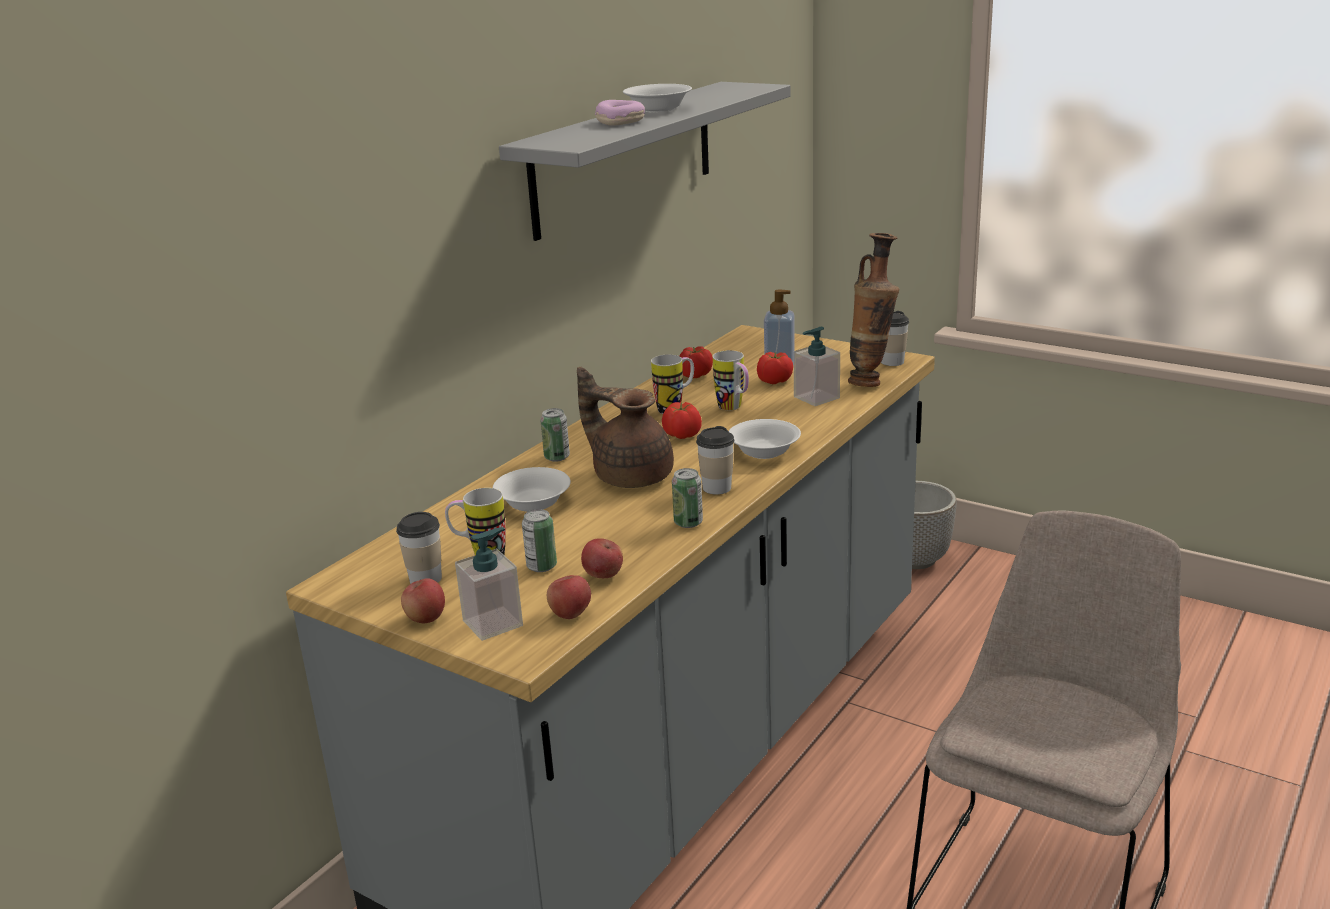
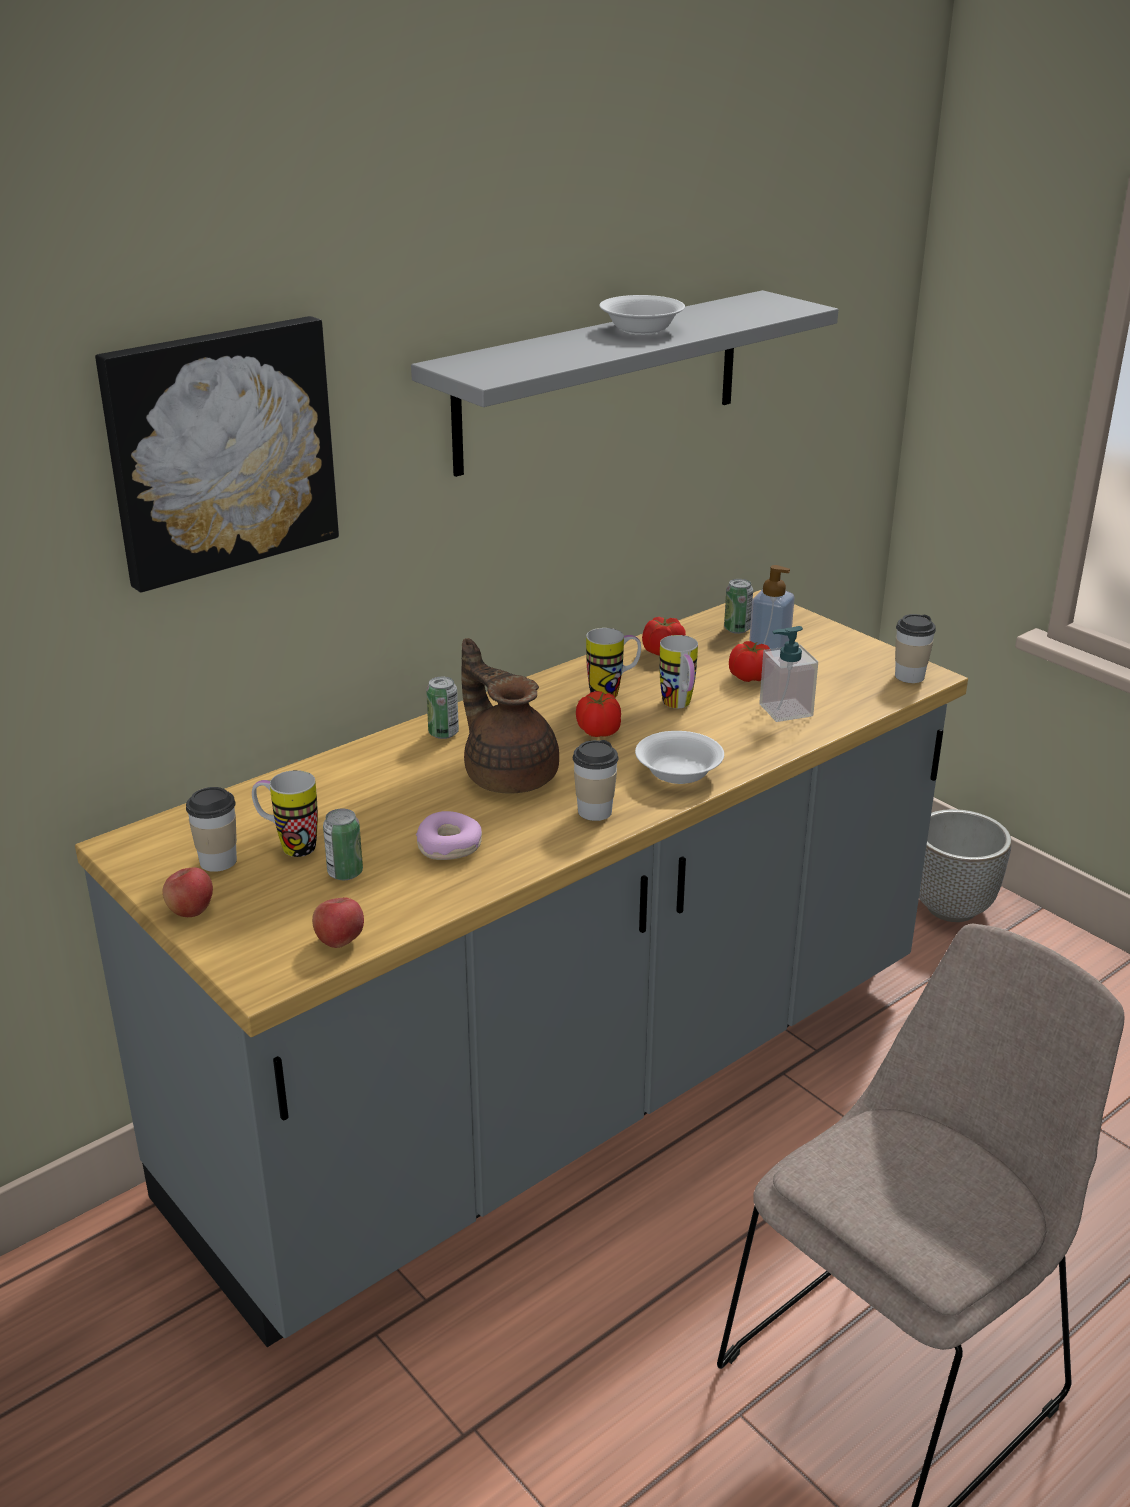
camera: 15 degrees right, 5 degrees up
soap dispenser [455,527,523,641] -> none
white bowl [493,467,571,512] -> none
apple [581,538,623,578] -> none
donut [595,100,645,126] -> donut moved to [416,811,482,860]
can [672,468,703,528] -> can moved to [724,579,753,634]
vase [848,233,899,387] -> none
none -> picture [95,316,339,593]

